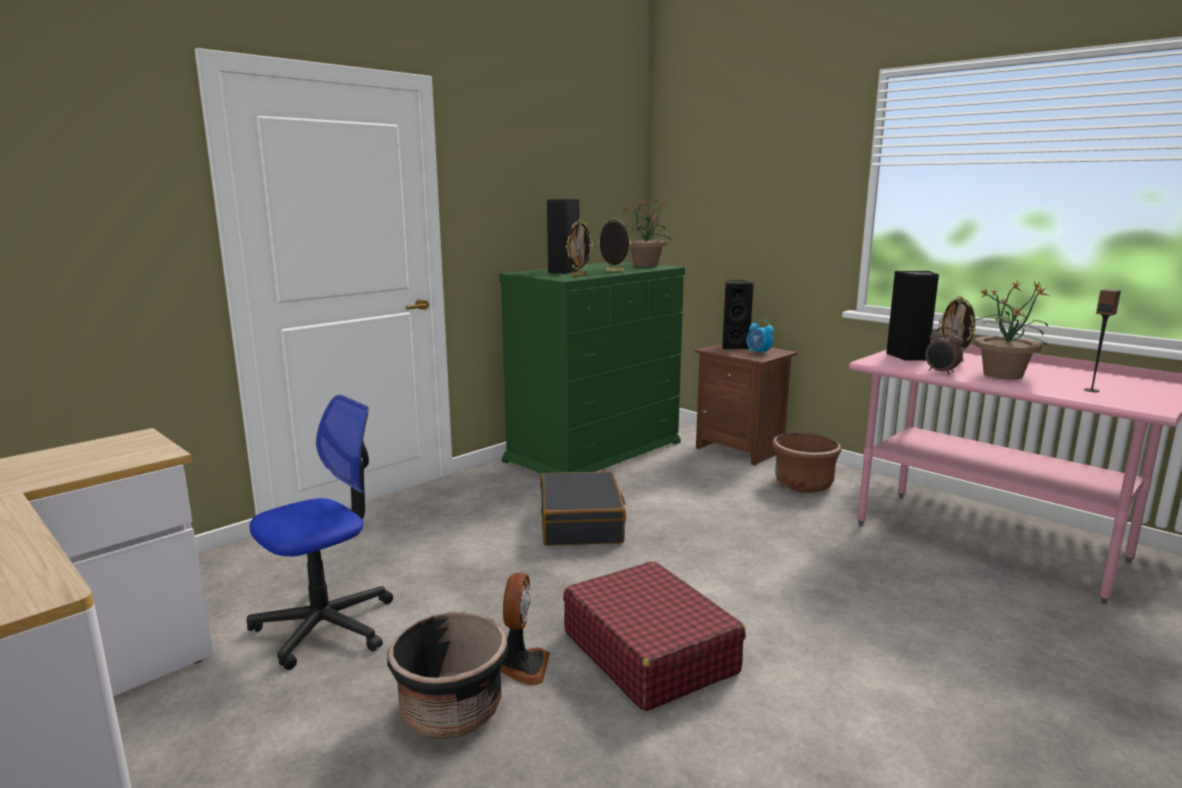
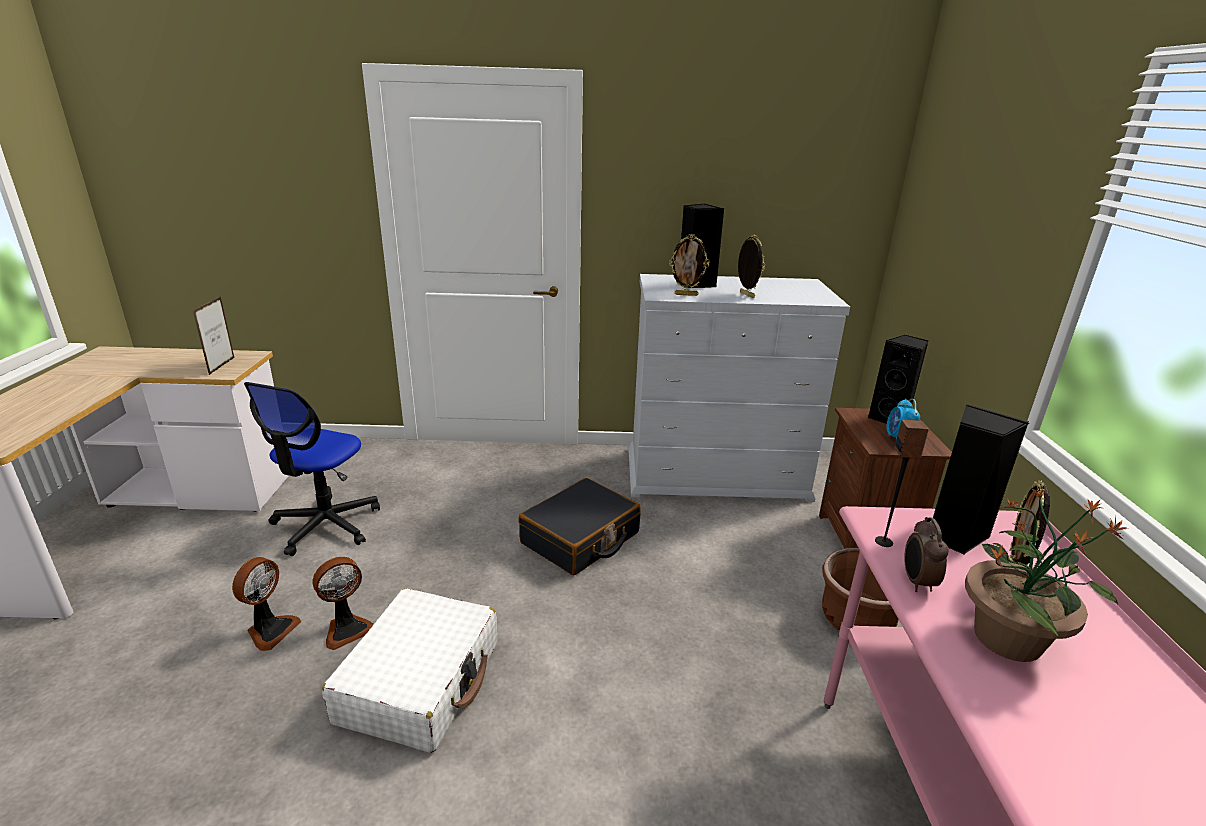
camera: 45 degrees right, 10 degrees up
office chair [247,395,393,670] -> office chair turned 105 degrees clockwise [244,382,380,556]
black planter [387,613,508,739] -> fan [232,557,301,651]
green dresser [499,262,685,474] -> white dresser [628,274,850,502]
red suitcase [563,561,746,711] -> white suitcase [322,588,497,753]
potted plant [621,199,672,267] -> none
speaker [1084,289,1121,392] -> speaker moved to [875,420,929,547]
none -> picture frame [193,296,235,375]

